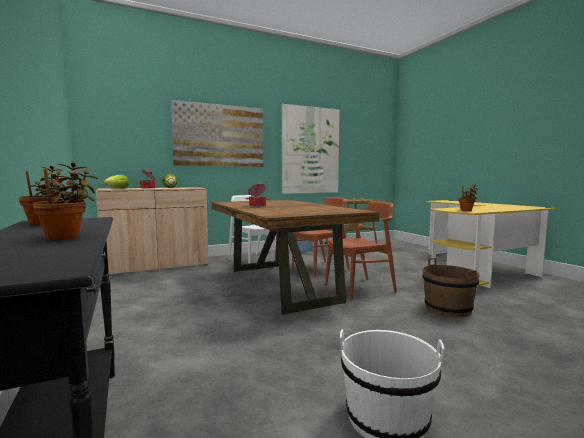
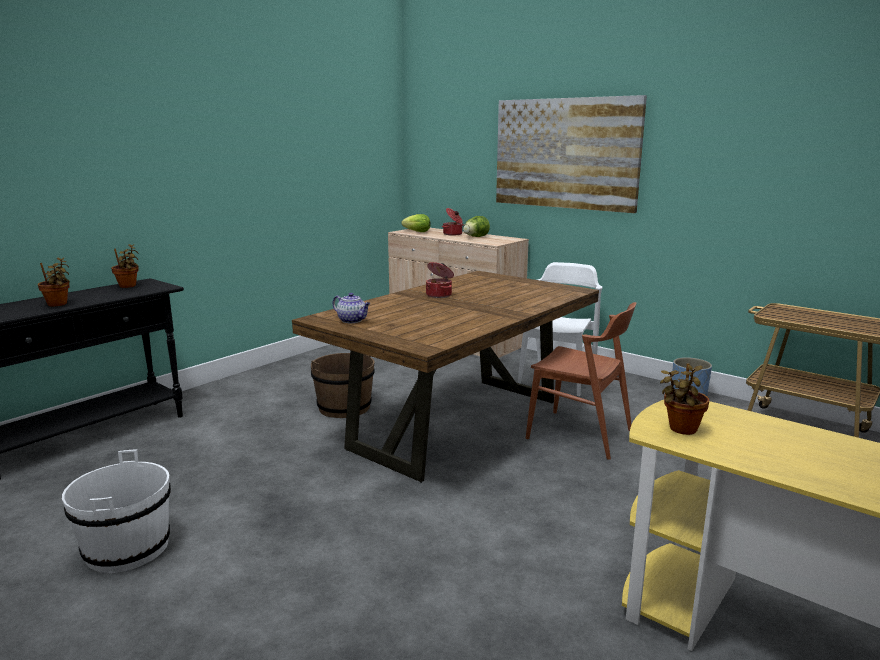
camera: 65 degrees right, 10 degrees up
picture [281,104,340,194] -> none
brown chair [325,201,397,301] -> none
brown bucket [422,258,479,317] -> brown bucket moved to [311,353,375,418]
none -> teapot [333,293,371,323]

